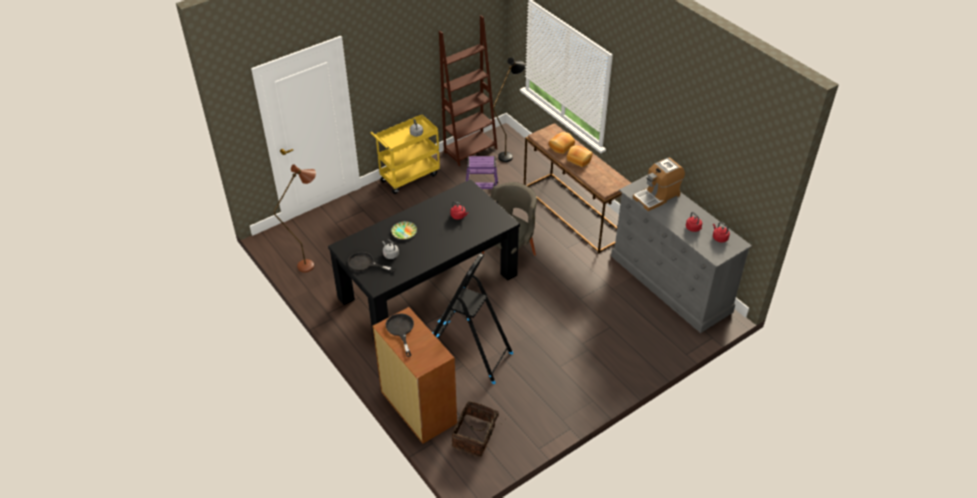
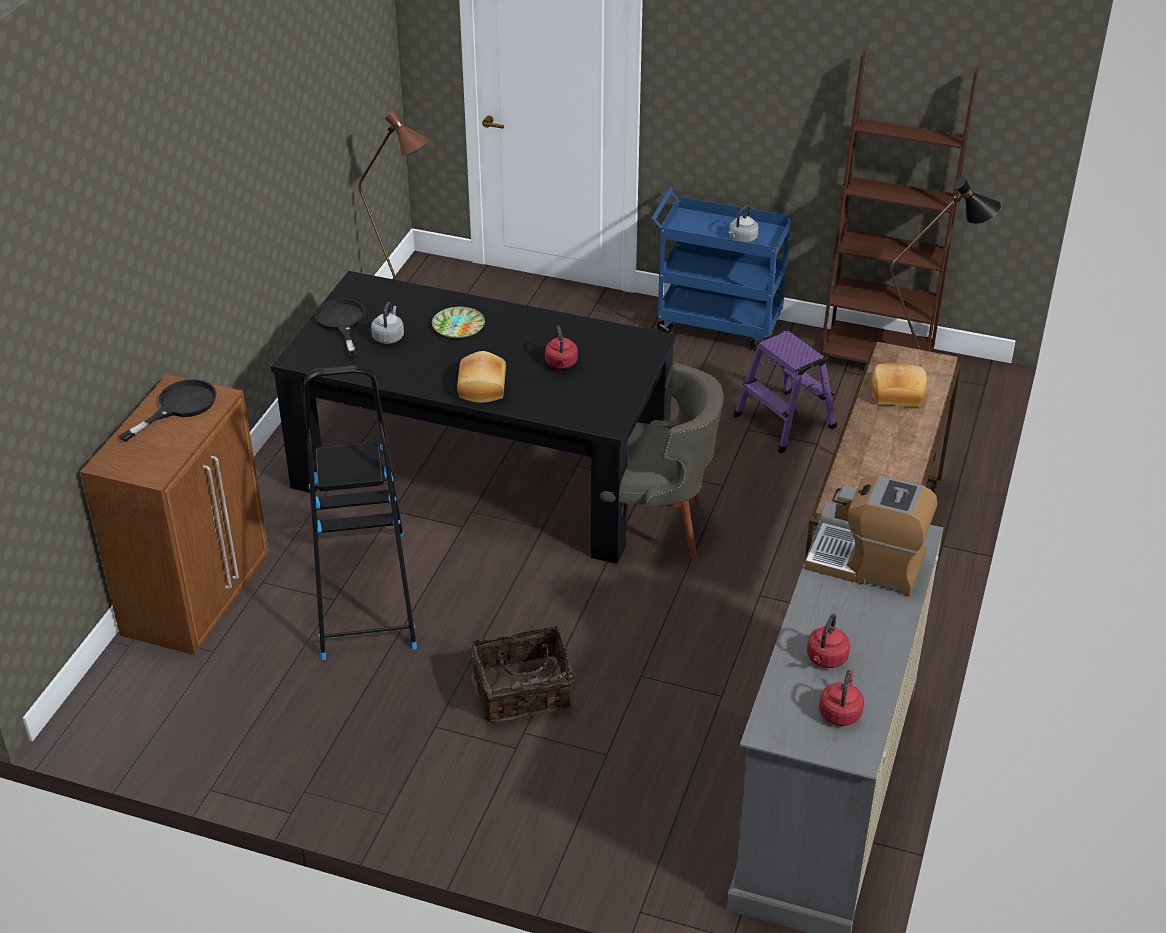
camera: 55 degrees right, 5 degrees down
yellow cart [371,115,440,194] -> blue cart [650,187,791,351]
basket [452,401,499,457] -> basket moved to [471,625,574,723]
bread [567,145,593,167] -> bread moved to [457,351,506,403]

